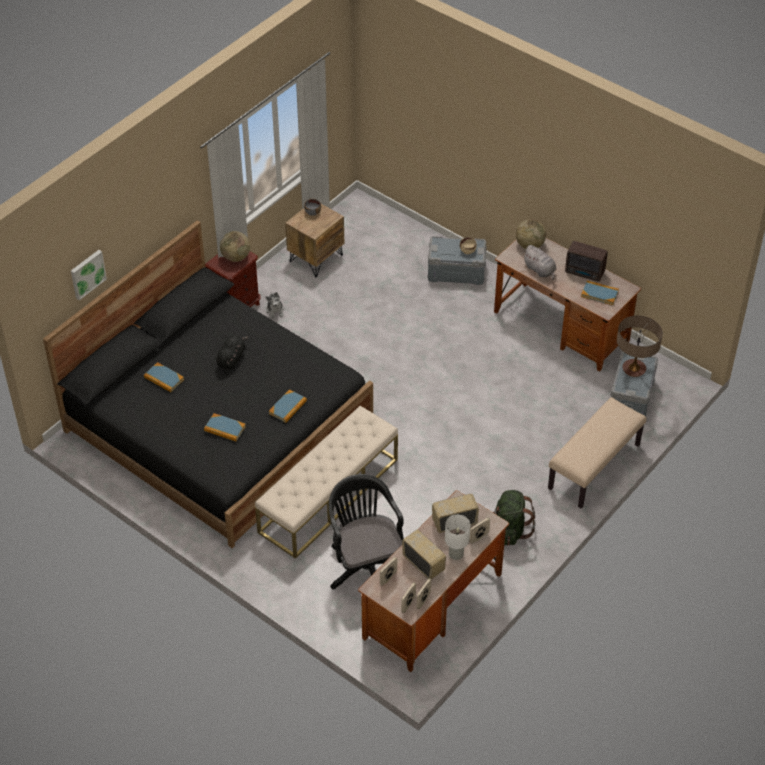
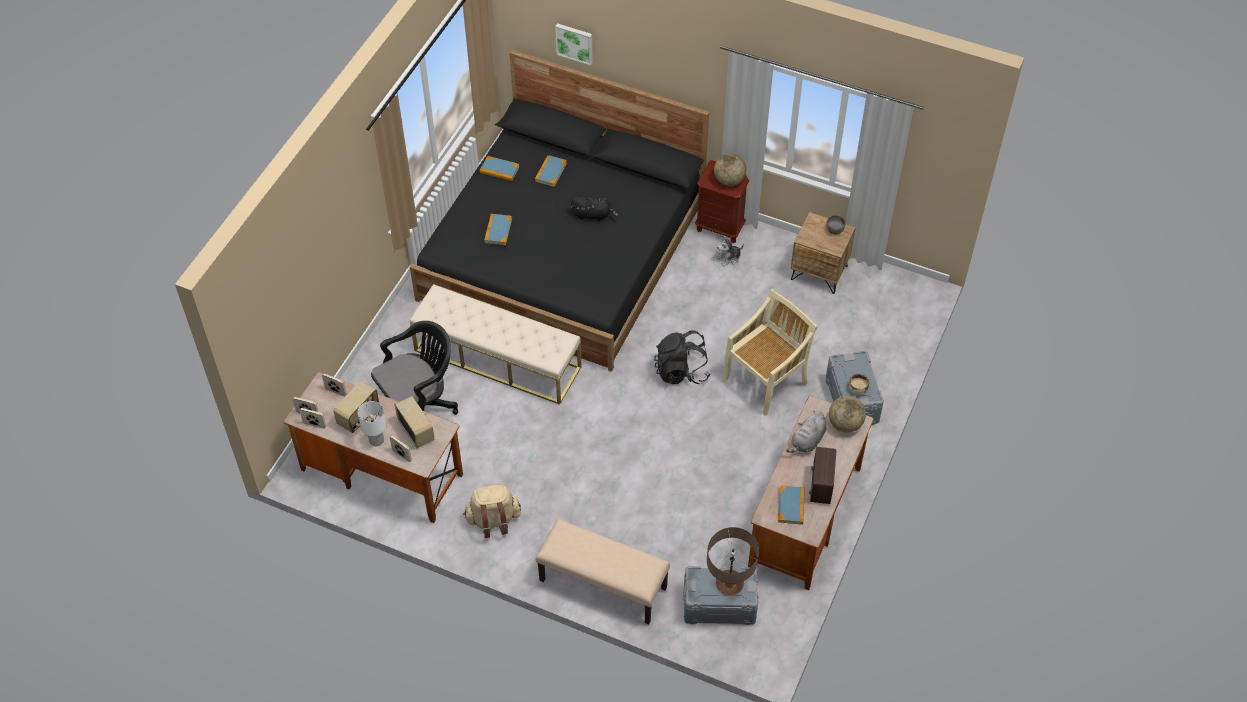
camera: 75 degrees right, 5 degrees up
book [269,389,307,423] -> book moved to [480,156,519,181]
green backpack [493,490,536,545] -> beige backpack [463,485,521,538]
none -> black backpack [654,330,711,384]
none -> beige chair [723,289,818,416]

